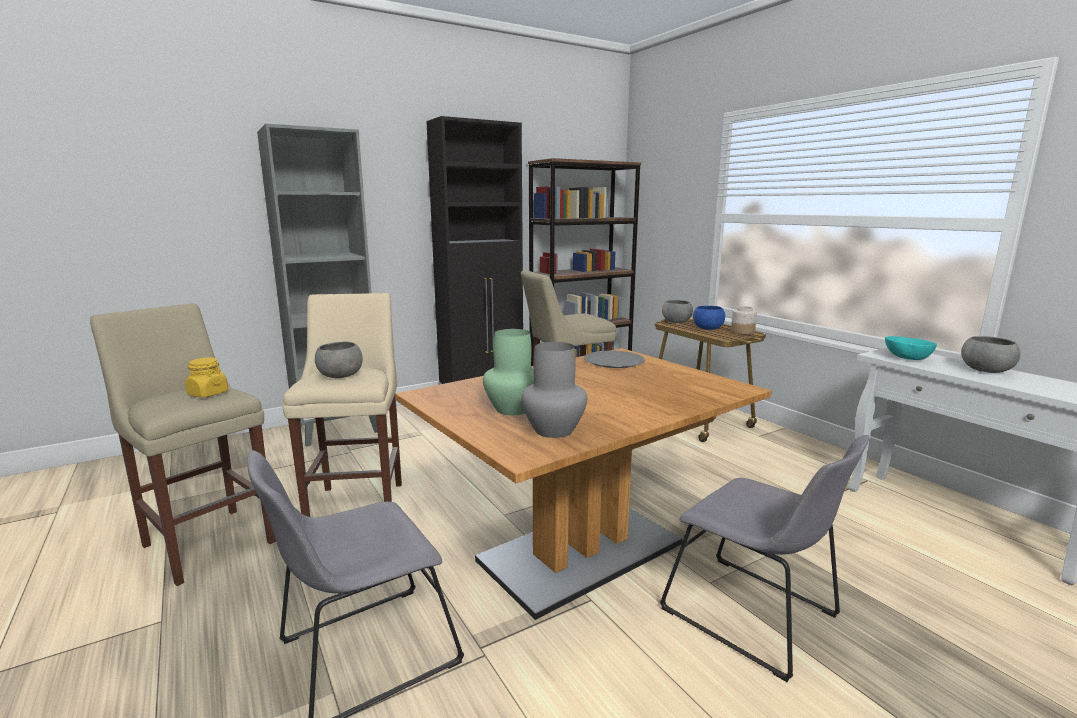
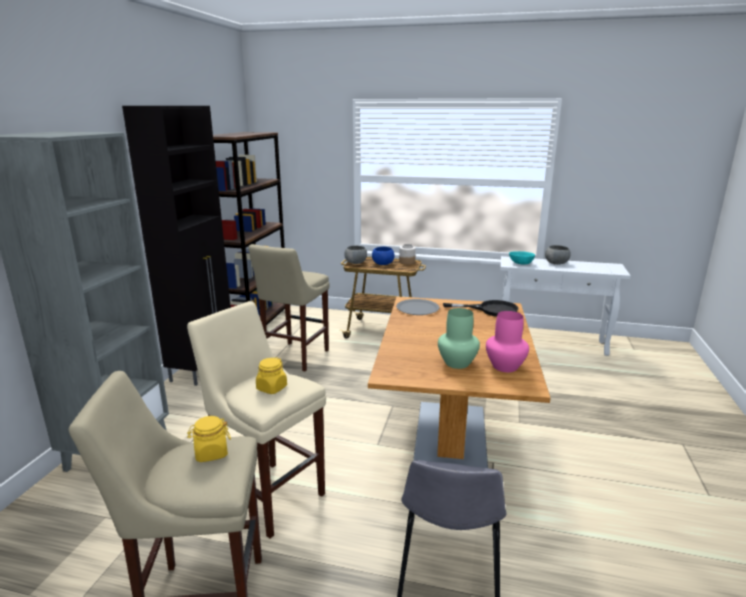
camera: 45 degrees left, 5 degrees up
grey bowl [315,342,363,378] -> yellow jar [256,357,287,394]
grey vase [521,342,587,438] -> pink vase [486,311,529,372]
grey chair [660,435,869,682] -> none
none -> black frying pan [443,300,518,317]

